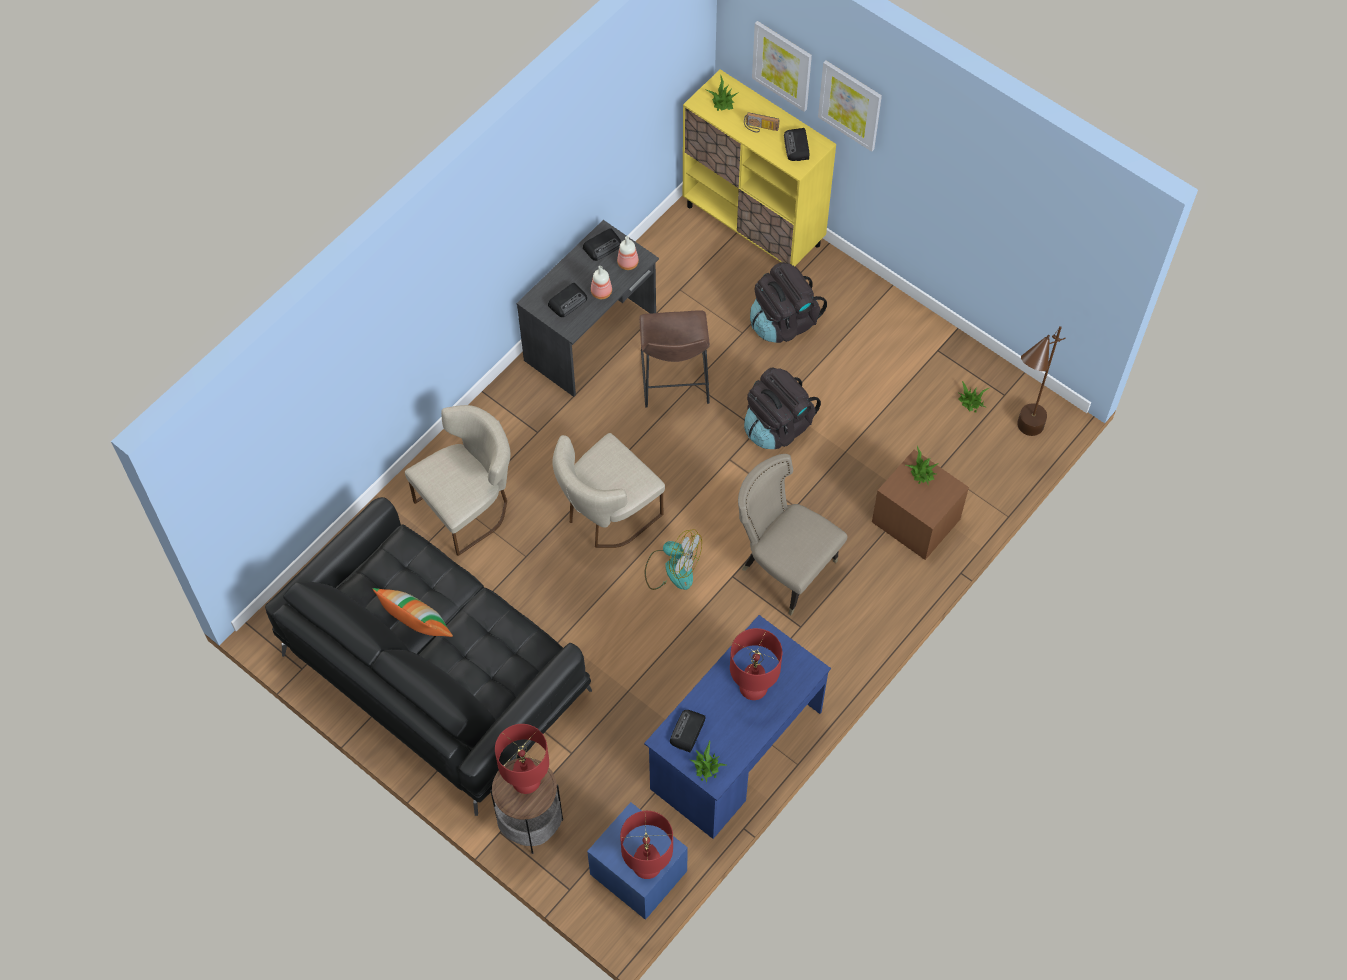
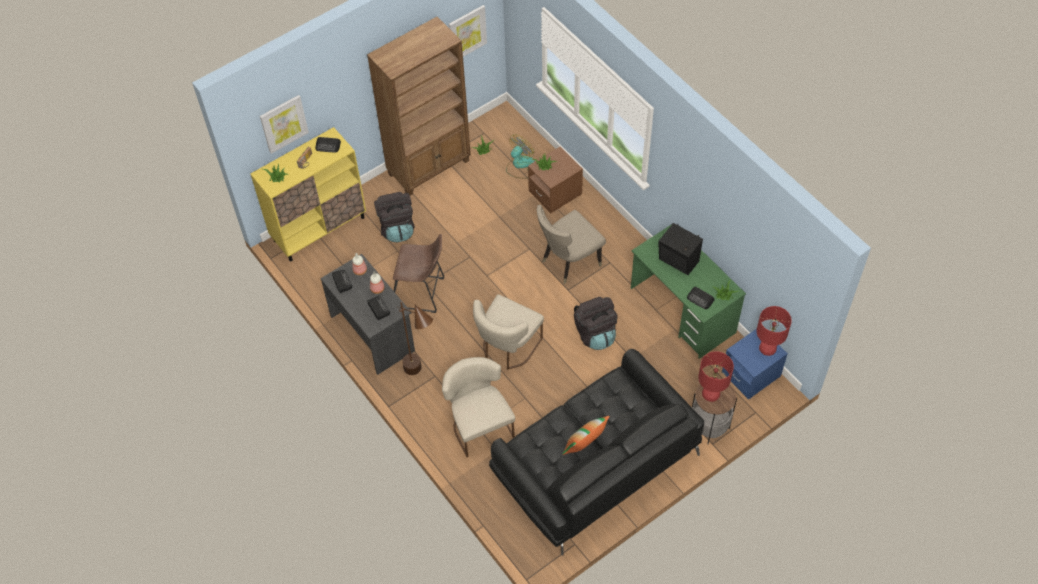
camera: 75 degrees left, 5 degrees down
beige chair [552,433,665,548] -> beige chair turned 60 degrees clockwise [473,295,544,369]
blue desk [644,615,831,839] -> green desk [631,224,746,359]
fan [645,529,702,590] -> fan moved to [506,134,535,179]
red table lamp [730,628,782,700] -> black speaker [658,223,703,275]
black backpack [744,367,821,449] -> black backpack moved to [574,297,618,350]
picture [818,60,882,152] -> picture moved to [449,5,487,57]
brown floor lamp [1017,326,1066,436] -> brown floor lamp moved to [398,302,433,375]
none -> brown bookcase [367,17,471,196]

